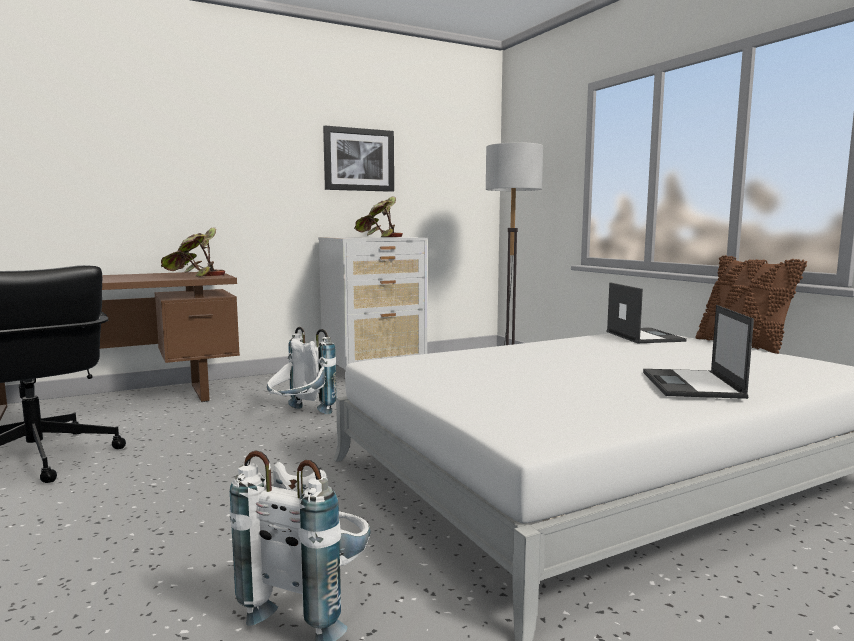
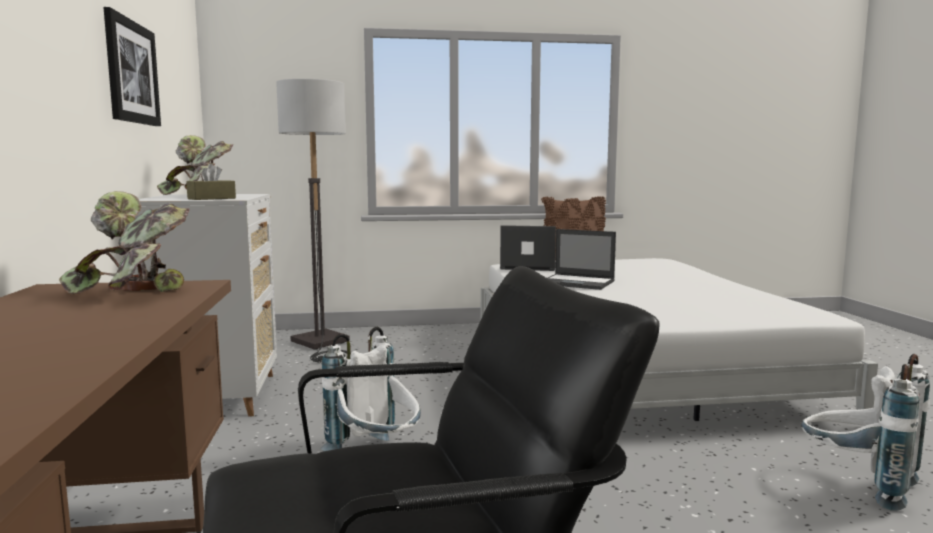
camera: 70 degrees left, 0 degrees up
laptop [643,305,754,399] -> laptop moved to [548,229,616,290]
none -> brown tissue box [186,164,236,200]

